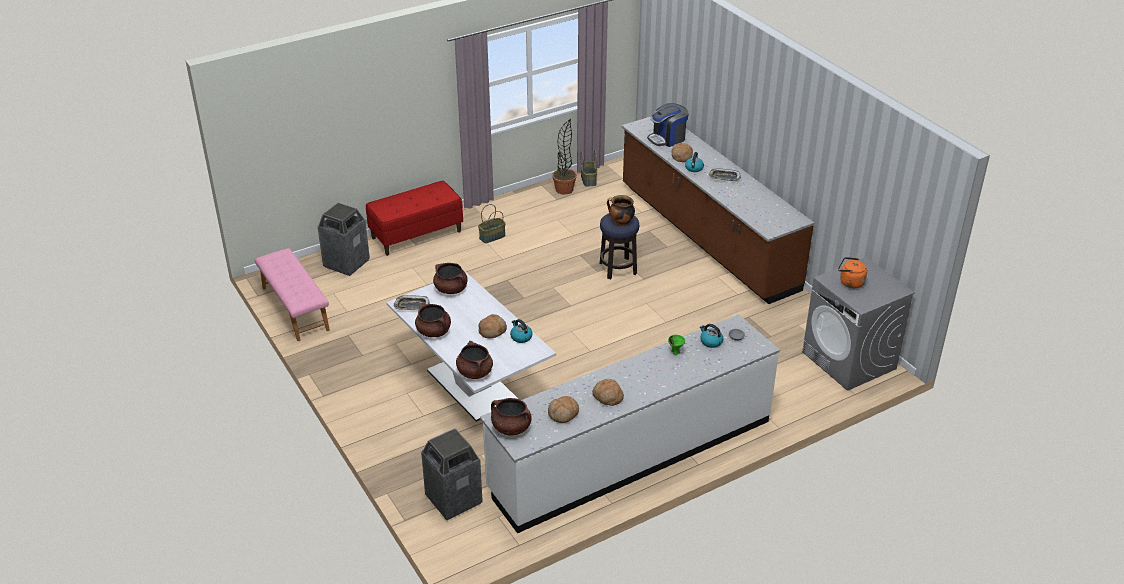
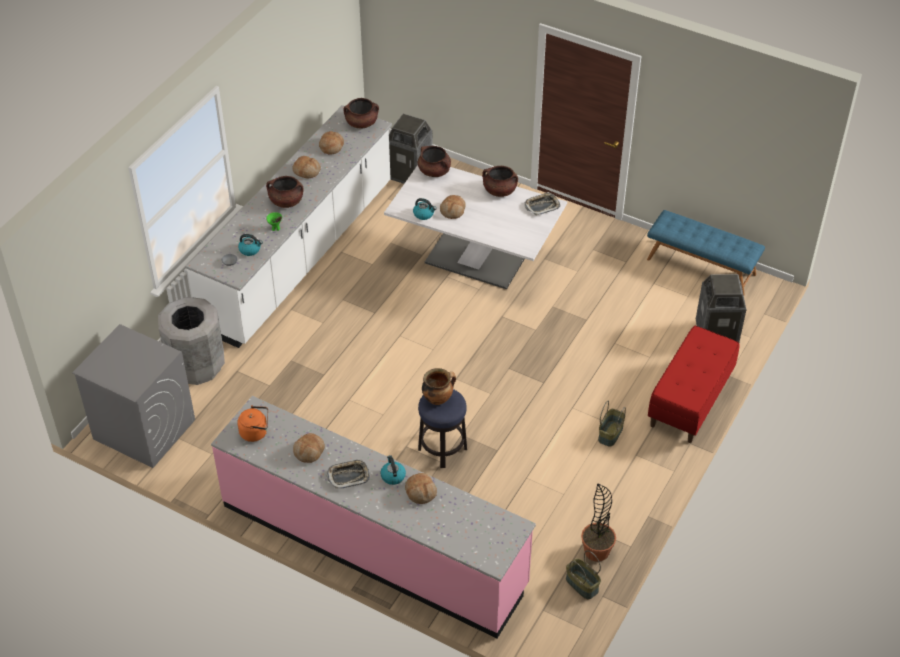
camera: 150 degrees right, 10 degrees up
pink bench [255,248,330,341] -> blue bench [647,210,765,295]
brown cooking pot [433,263,468,294] -> brown cooking pot moved to [266,176,303,208]
brown counter [622,116,814,304] -> pink counter [211,396,536,638]
coffee machine [647,103,688,147] -> none
orange kettle [838,257,867,288] -> orange kettle moved to [237,405,268,442]
none -> grey trash can [158,297,225,385]
none -> bread [293,433,325,463]

